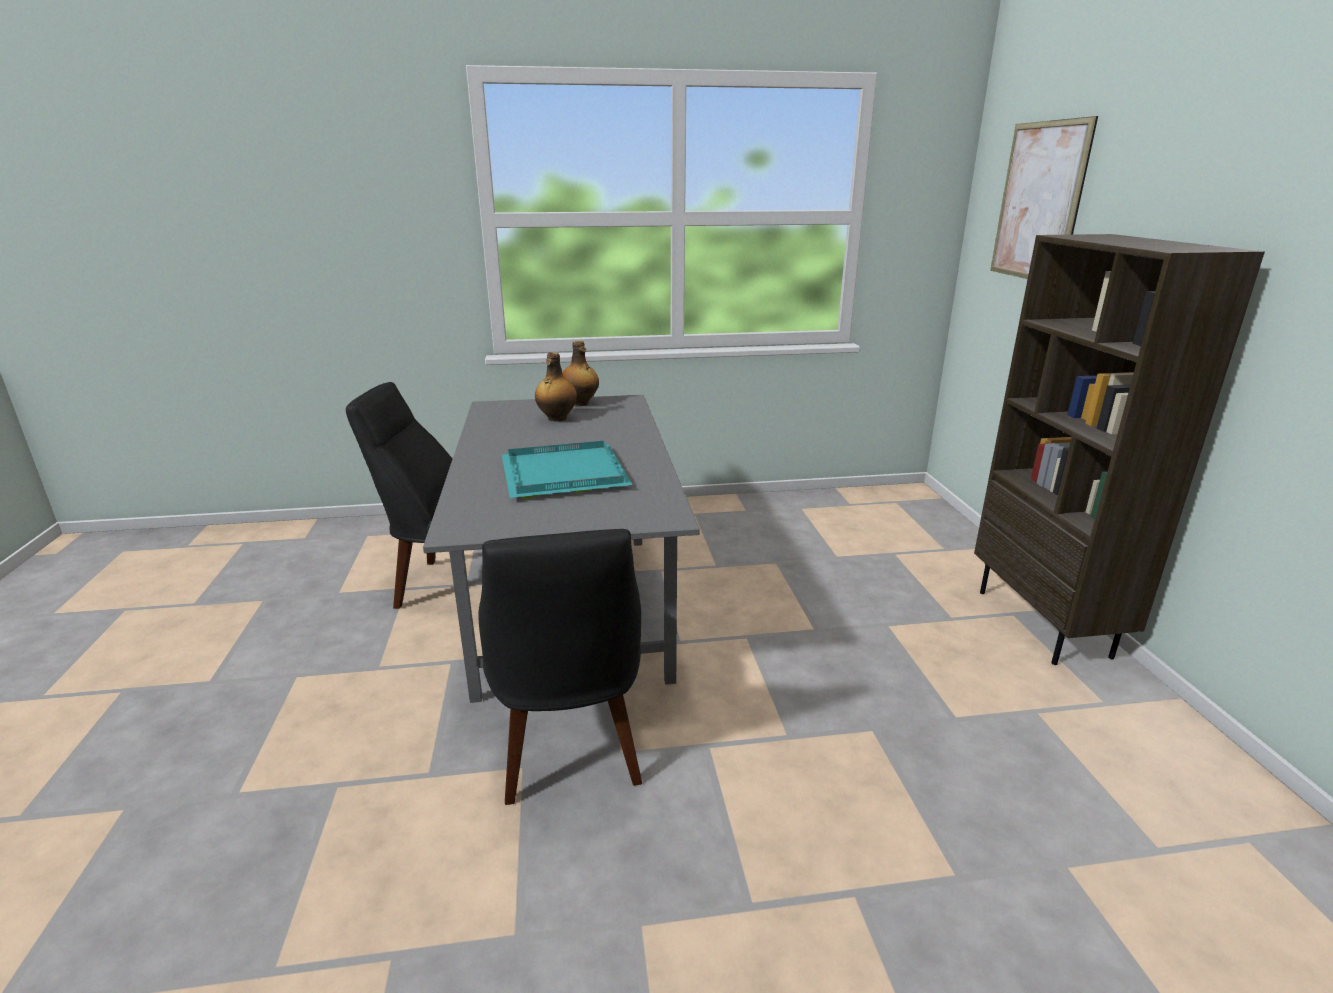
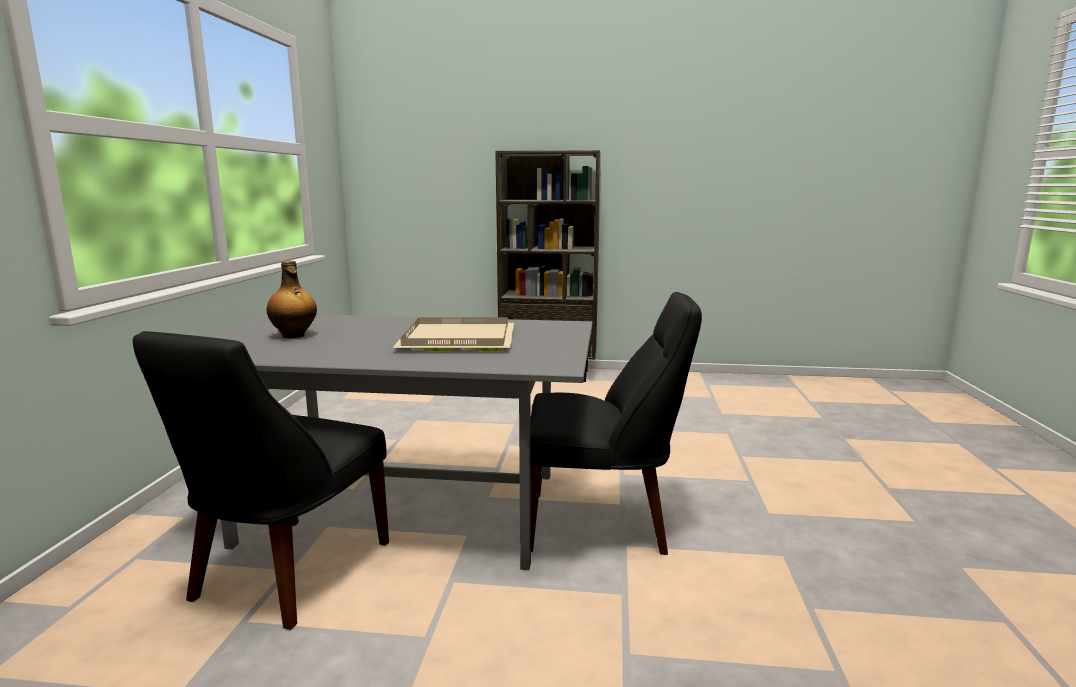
camera: 75 degrees left, 10 degrees down
turquoise tray [502,441,632,499] -> beige tray [393,317,514,351]
bottle [562,341,599,406] -> none
picture [990,116,1098,279] -> none

